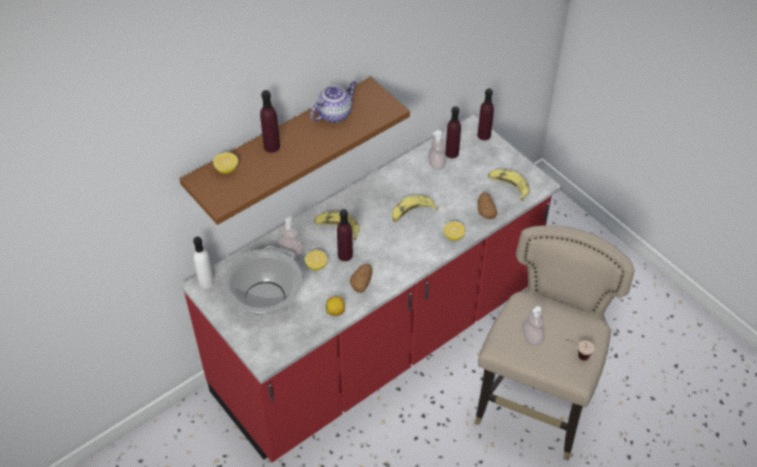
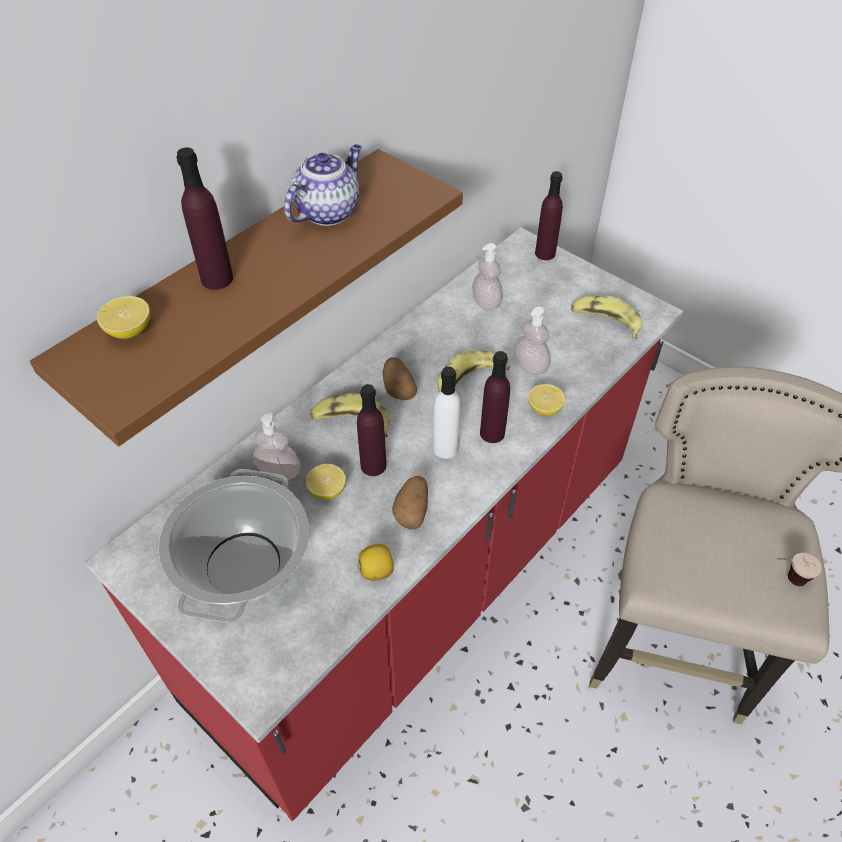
camera: 10 degrees left, 0 degrees up
white bottle [193,237,214,289] -> white bottle moved to [433,367,461,459]
purple bottle [445,106,461,158] -> purple bottle moved to [480,351,510,443]
potato [478,192,497,219] -> potato moved to [382,357,417,400]
soap dispenser [522,306,545,345] -> soap dispenser moved to [514,307,551,375]

